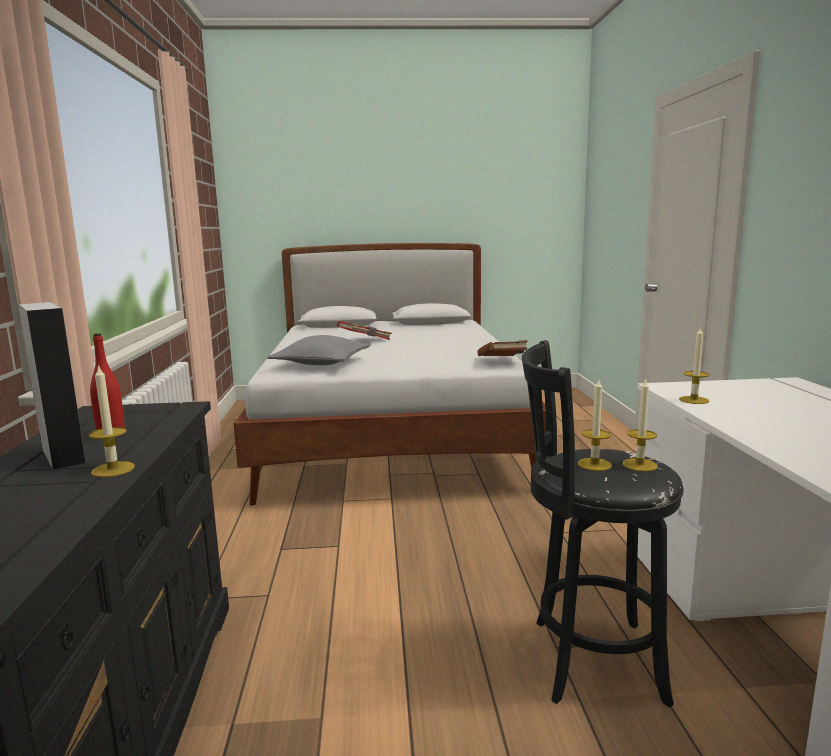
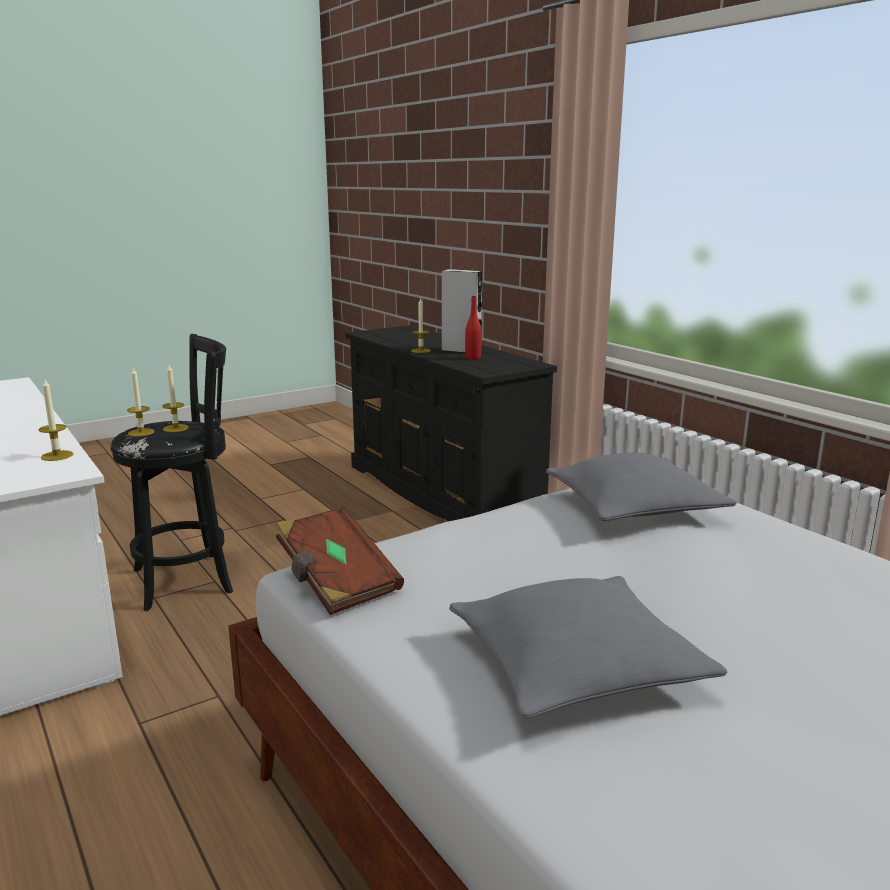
camera: 150 degrees right, 5 degrees up
red book [337,321,392,340] -> none
none -> grey pillow [449,576,728,718]

